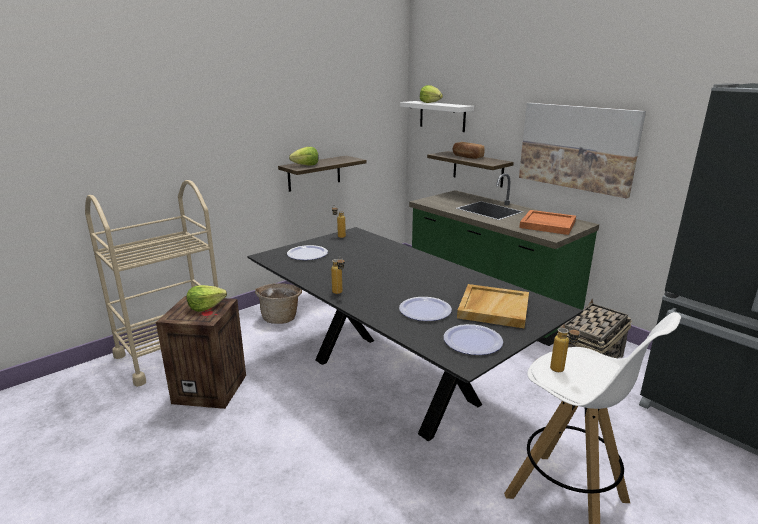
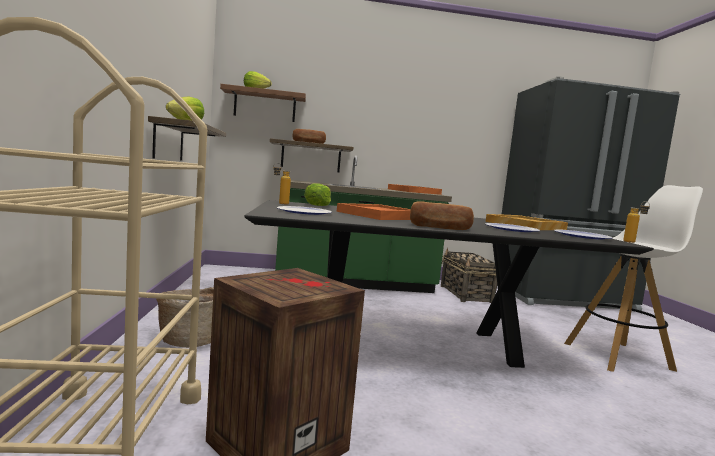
camera: 55 degrees left, 15 degrees down
lettuce [187,285,227,312] -> lettuce moved to [304,184,331,206]
bottle [331,256,345,294] -> bread [410,201,474,230]
white shelf [400,101,474,132] -> brown shelf [220,84,306,122]
picture [519,103,646,199] -> none
none -> orange tray [337,203,411,220]

